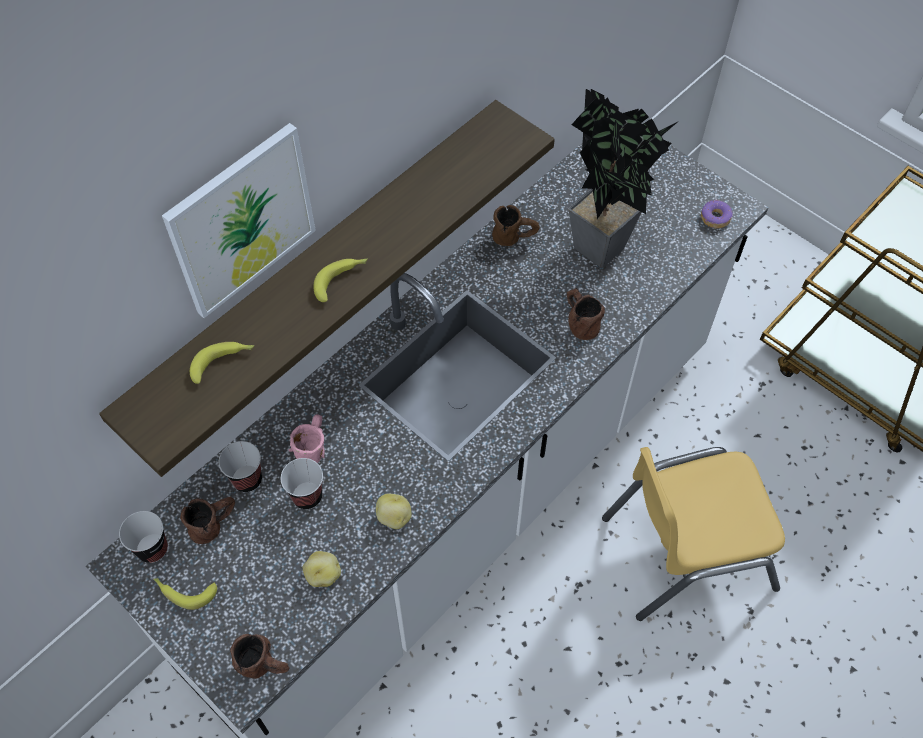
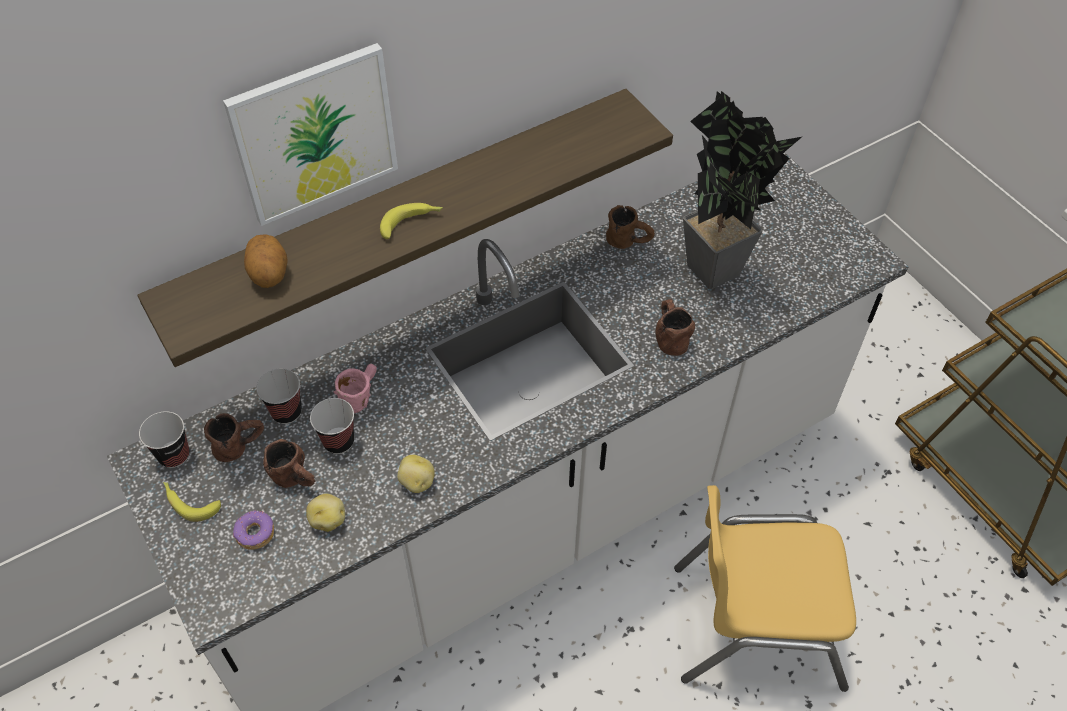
camera: 15 degrees right, 5 degrees down
banana [190,342,255,384] -> potato [244,234,288,288]
brown mug [230,634,290,679] -> brown mug moved to [263,439,315,488]
donut [701,200,733,228] -> donut moved to [233,510,274,550]

